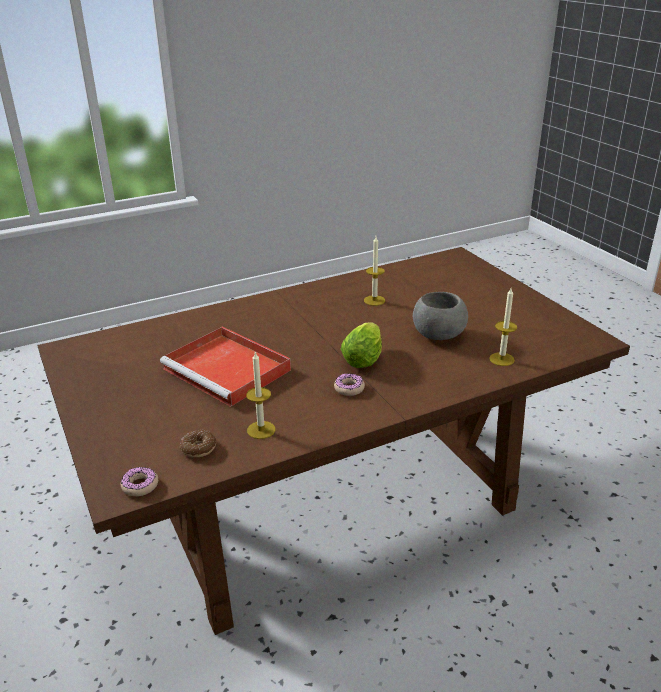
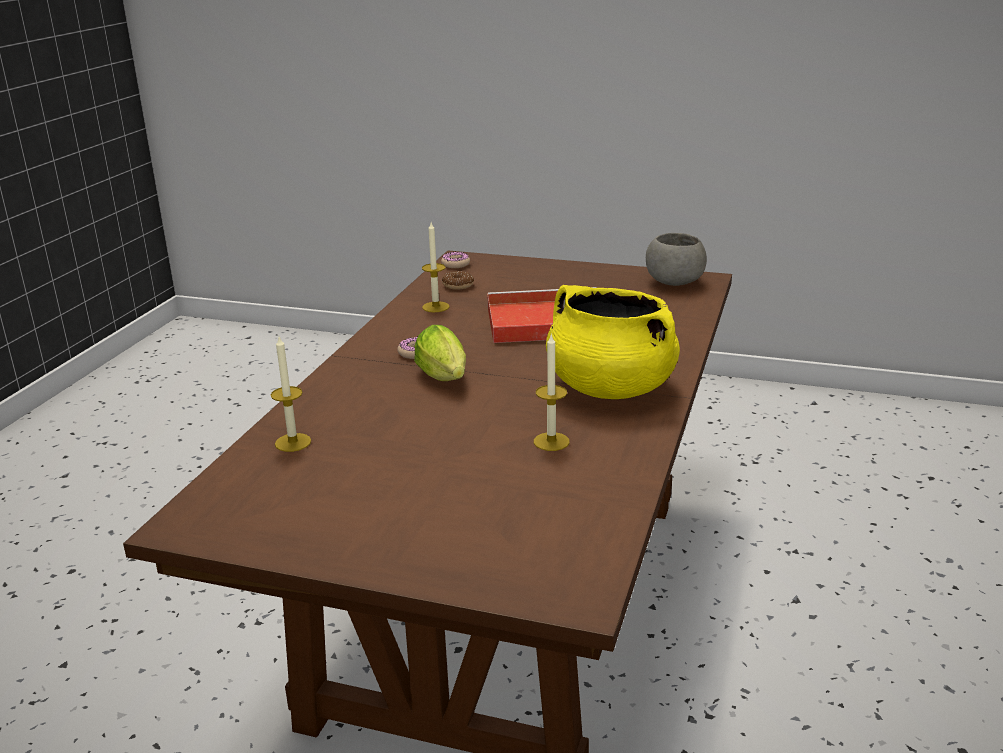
camera: 135 degrees right, 5 degrees down
grey bowl [413,292,468,340] -> grey bowl moved to [646,233,707,286]
none -> yellow cooking pot [546,285,680,399]

